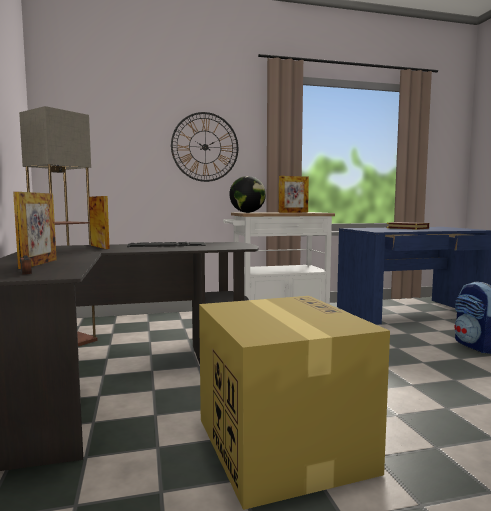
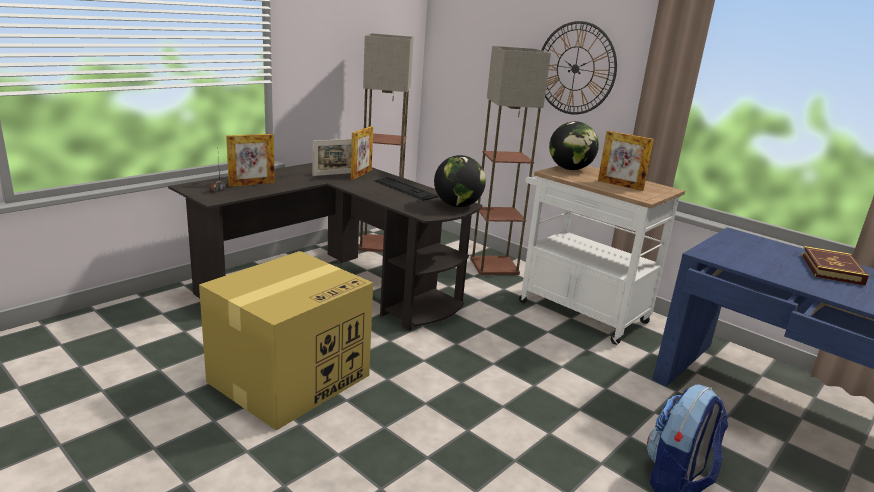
camera: 55 degrees right, 15 degrees up
none -> picture frame [313,139,352,176]
none -> globe [434,155,486,207]
none -> floor lamp [471,46,551,275]

